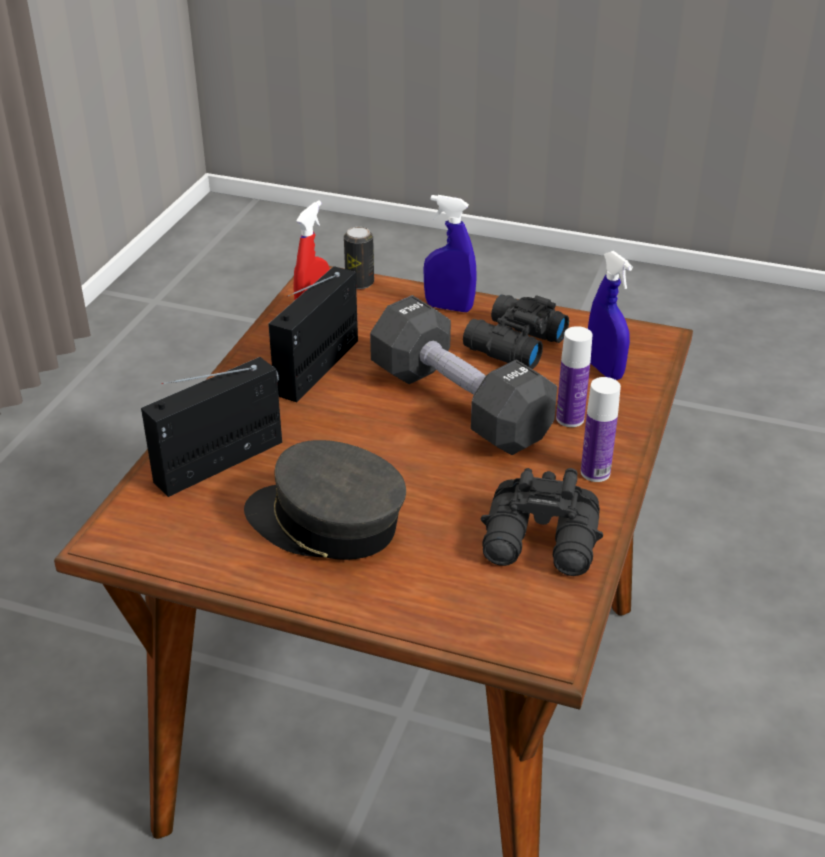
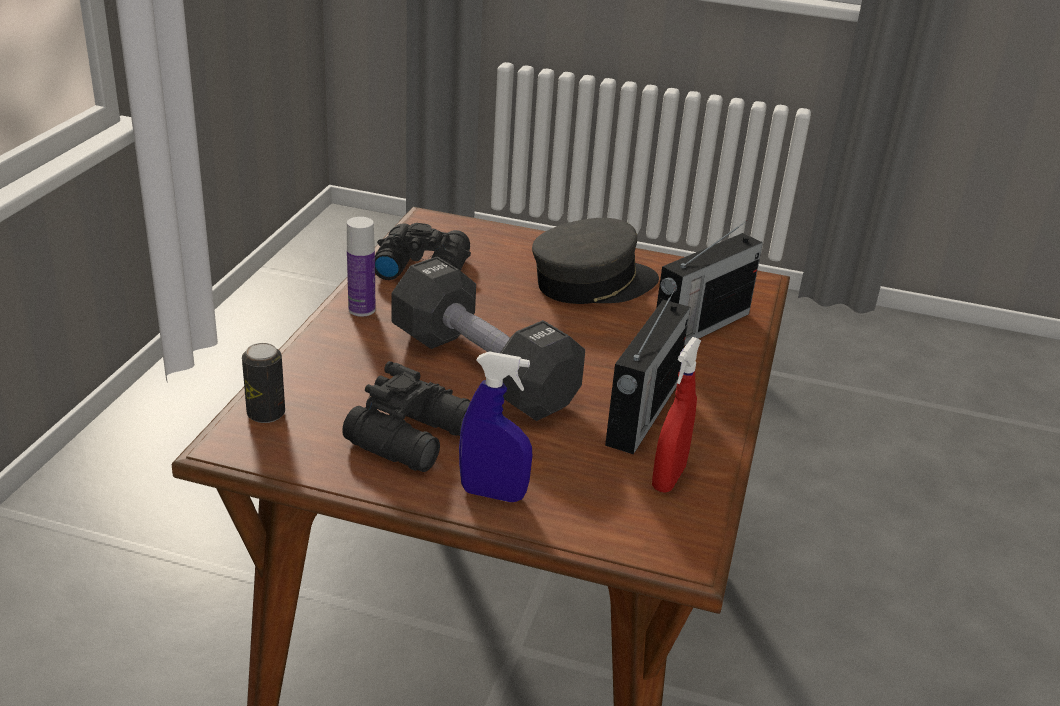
camera: 175 degrees right, 5 degrees down
grey cap [244,440,406,560] -> grey cap turned 45 degrees counterclockwise [532,218,659,304]
can [344,227,374,289] -> can moved to [242,343,285,423]
bottle [556,326,592,427] -> none
blue spray bottle [588,251,633,380] -> none

